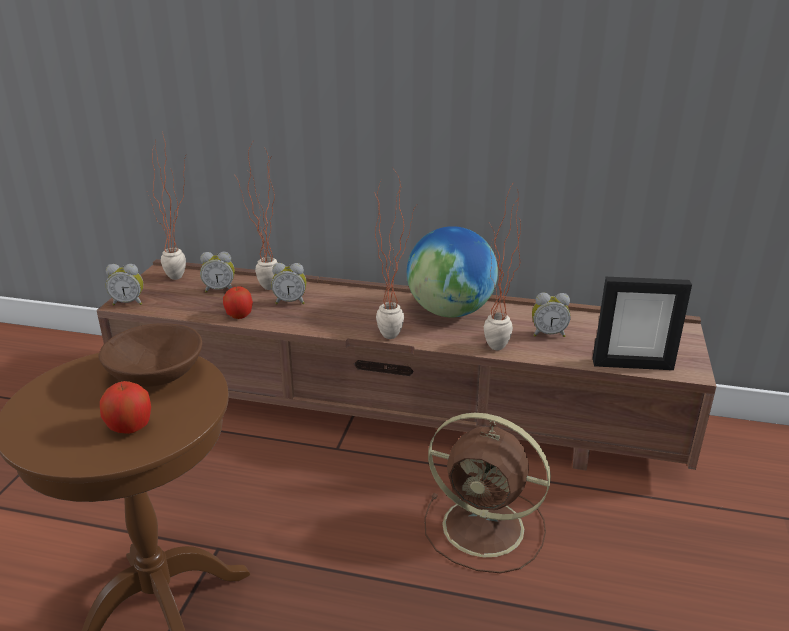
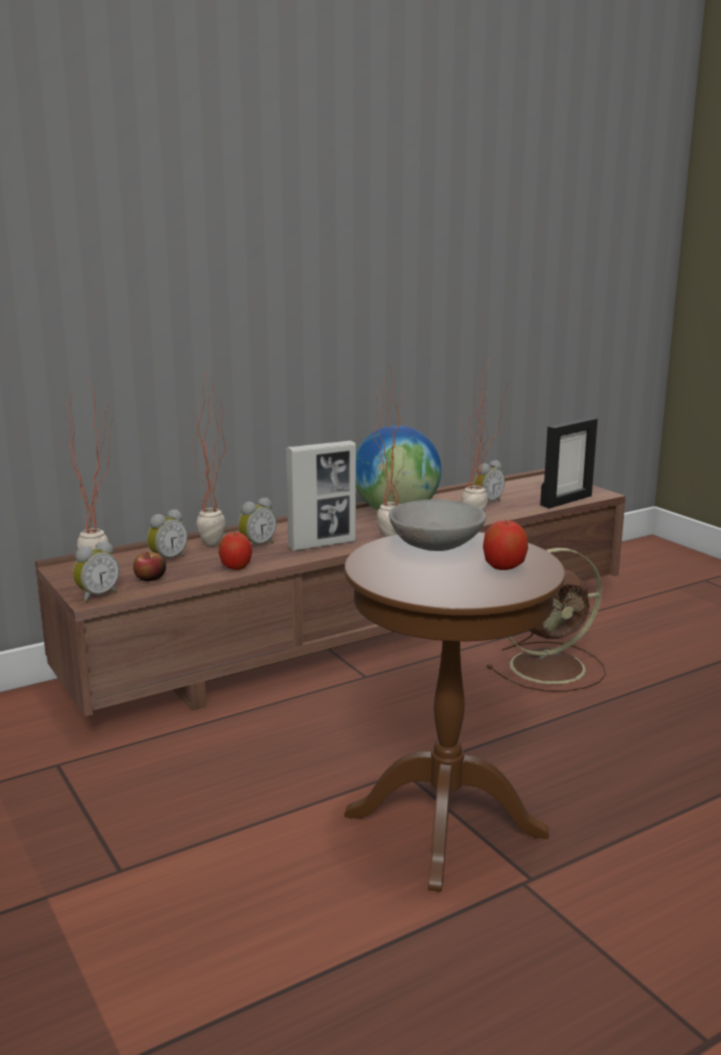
camera: 45 degrees left, 10 degrees down
brown bowl [98,323,202,387] -> grey bowl [389,499,486,551]
none -> apple [133,552,166,581]
none -> picture frame [286,441,356,551]

